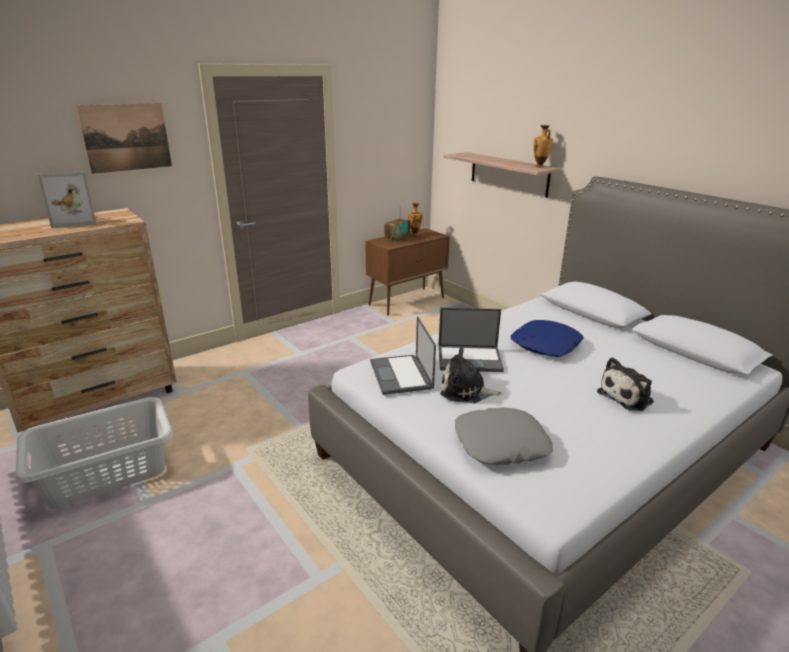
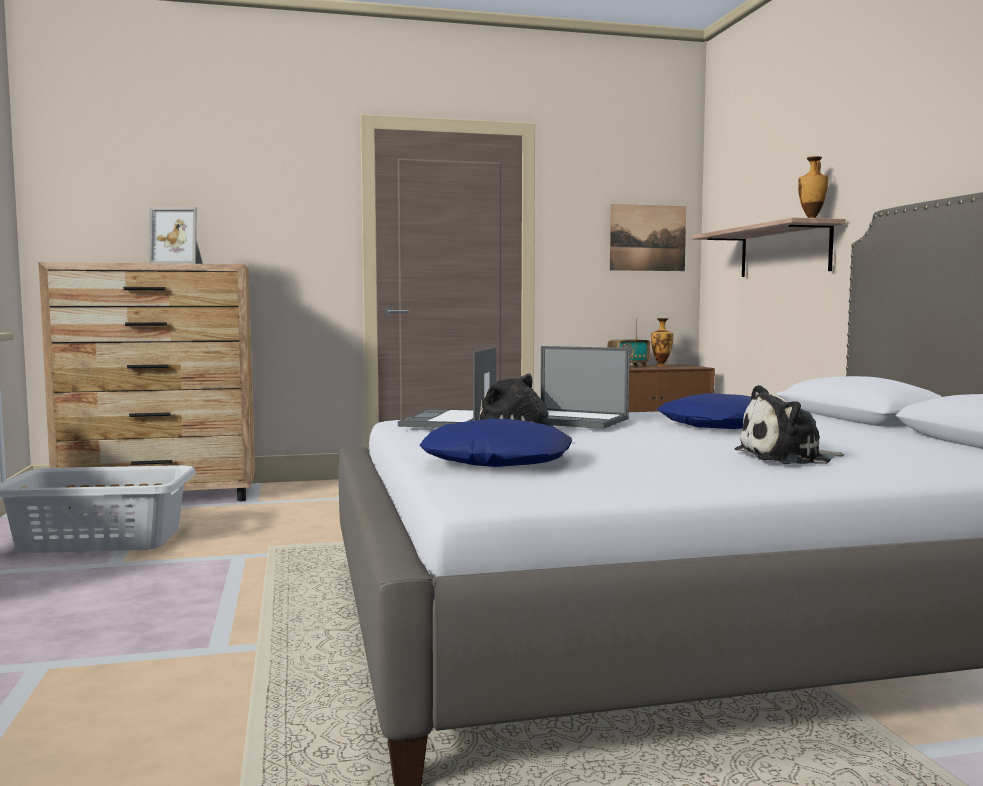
camera: 25 degrees right, 20 degrees down
picture [76,103,172,174] -> picture moved to [609,204,686,271]
grey pillow [455,407,553,465] -> blue pillow [420,419,572,467]

